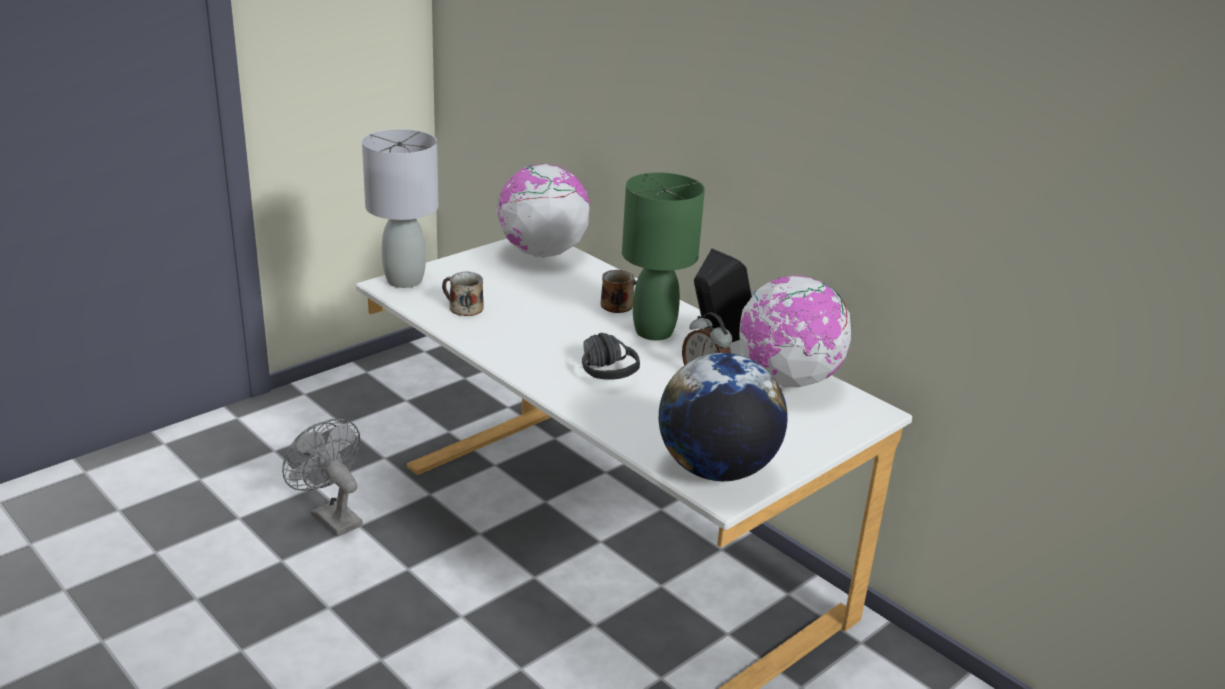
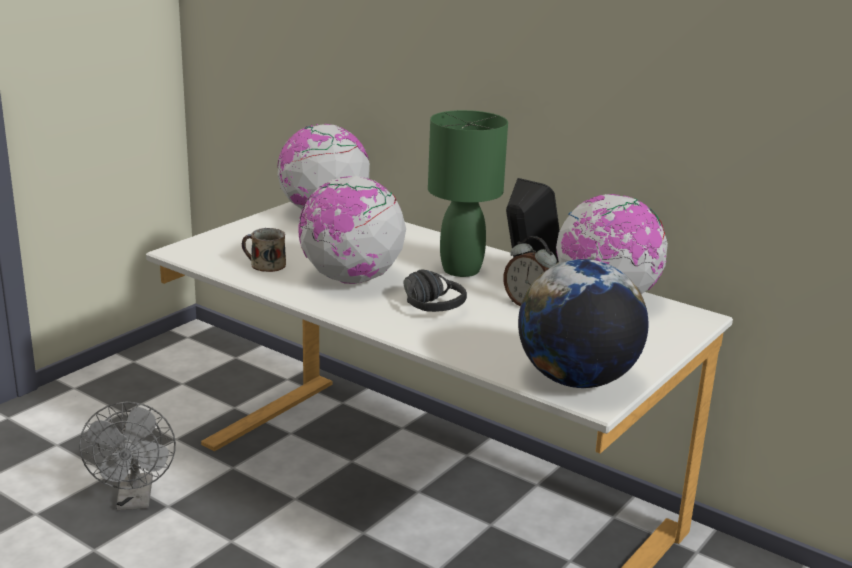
camera: 10 degrees left, 5 degrees down
grey fan [282,419,363,537] -> grey fan turned 135 degrees counterclockwise [79,402,176,510]
grey table lamp [362,129,438,288] -> none
mug [601,270,637,313] -> none
none -> globe [298,176,406,284]

